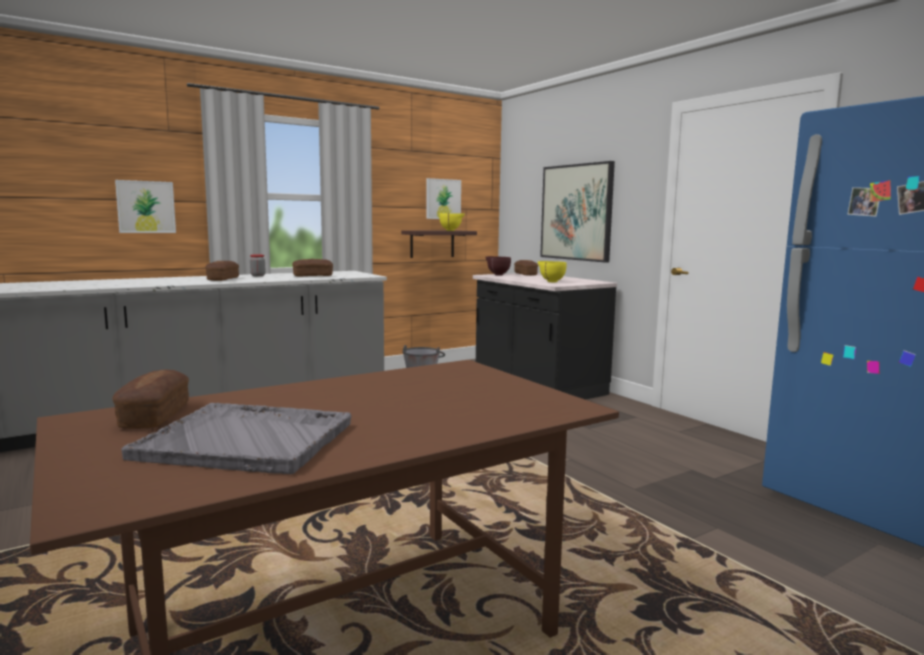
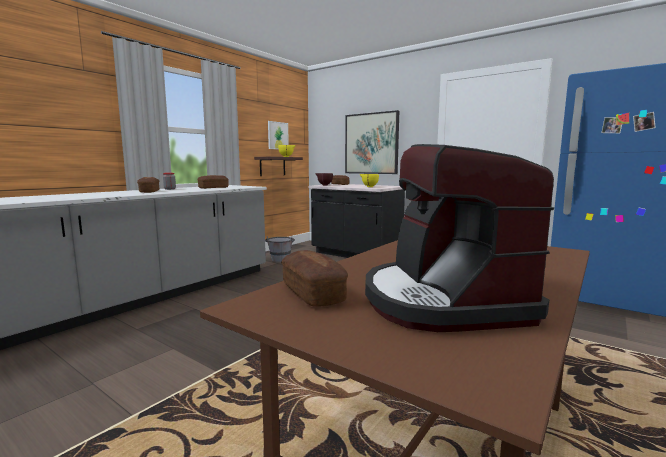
camera: 20 degrees left, 0 degrees up
picture [115,180,176,233] -> none
grey tray [121,403,351,475] -> coffee machine [365,144,554,332]

